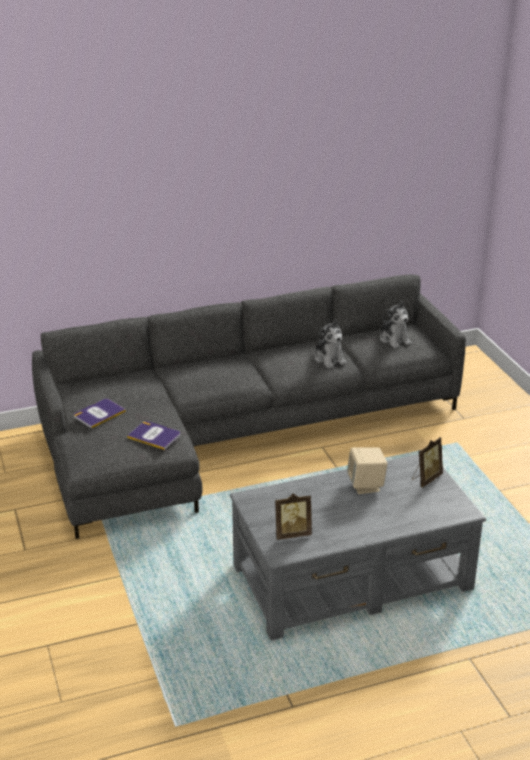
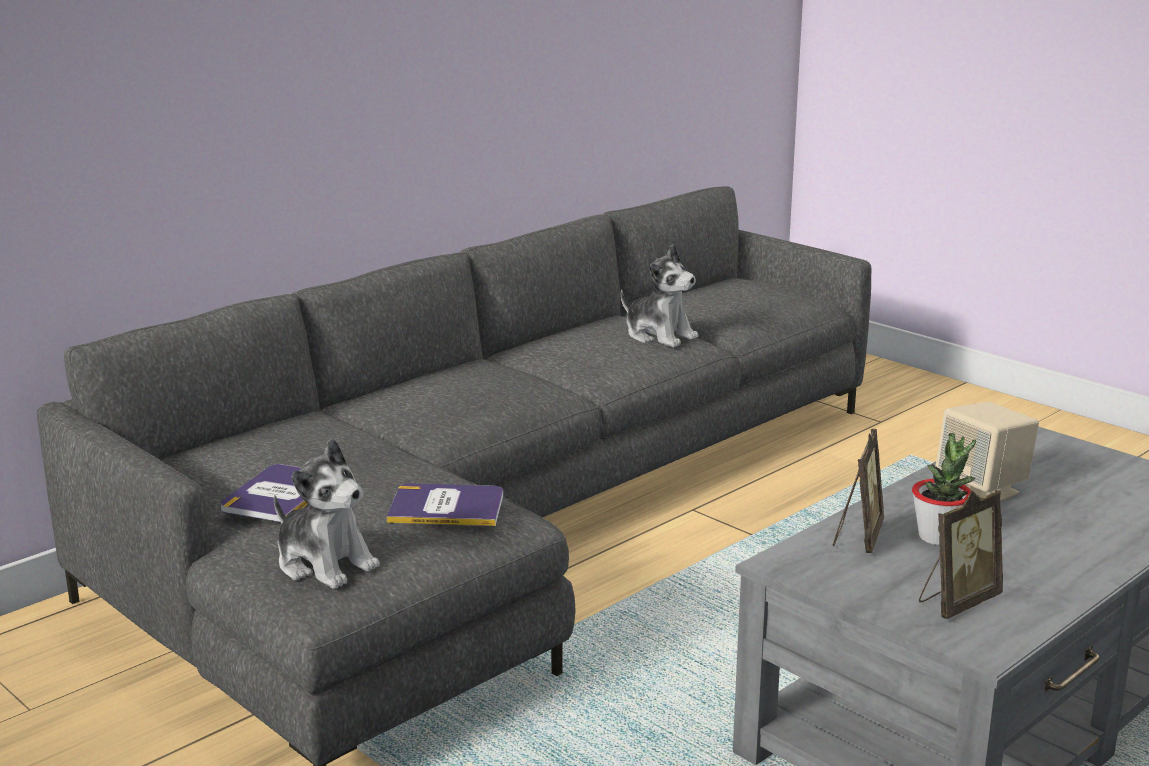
camera: 25 degrees left, 10 degrees down
plush toy [380,300,412,349] -> plush toy moved to [274,438,380,589]
picture frame [412,437,443,487] -> picture frame moved to [833,429,884,553]
none -> potted plant [912,433,976,545]

